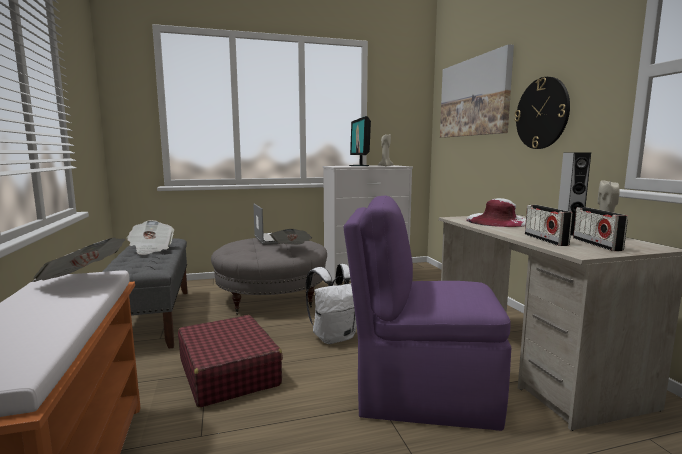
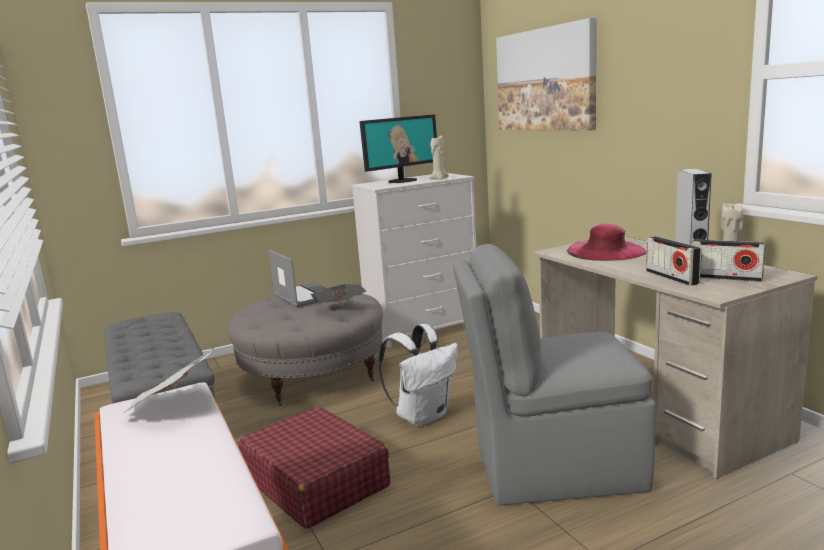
camera: 10 degrees left, 5 degrees up
newspaper [127,220,175,255] -> none
purple chair [344,195,511,431] -> grey chair [453,244,656,505]
monitor [349,116,371,166] -> monitor turned 105 degrees counterclockwise [359,114,437,183]
white hat [466,198,526,227] -> pink hat [567,223,647,261]
wall clock [514,77,570,149] -> none
radio [573,207,628,251] -> radio turned 45 degrees counterclockwise [692,239,766,282]

